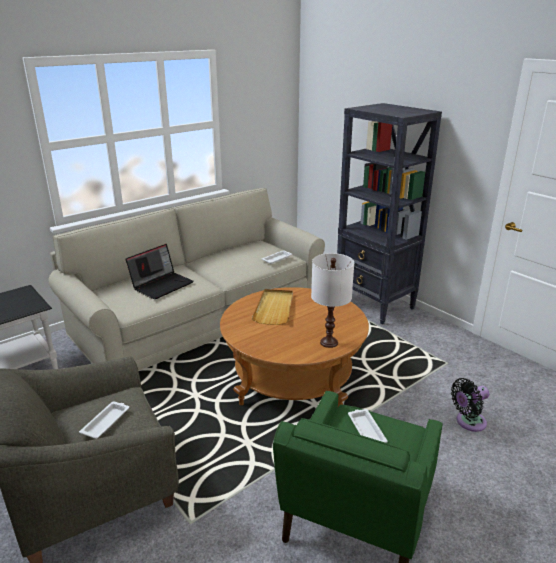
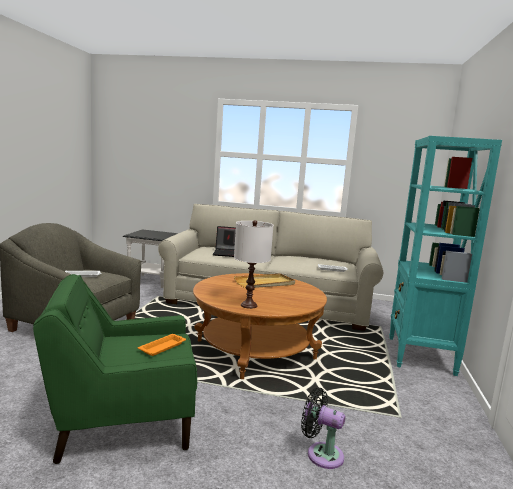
camera: 50 degrees right, 15 degrees down
black bookcase [337,103,442,324] -> turquoise bookcase [389,136,502,376]
white tray [348,409,388,443] -> orange tray [138,334,186,356]

